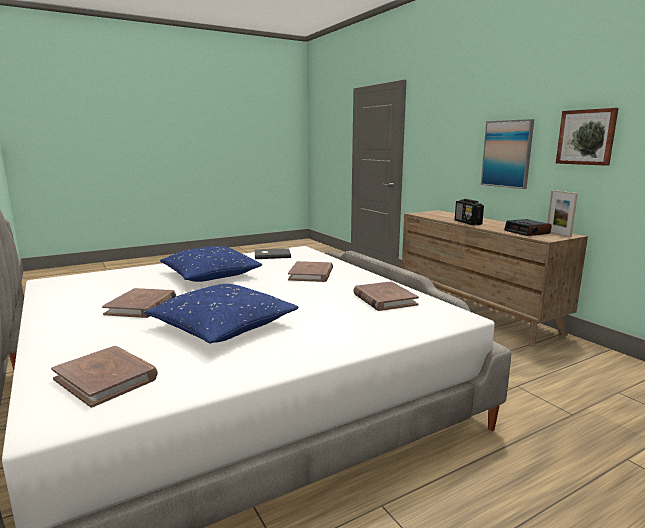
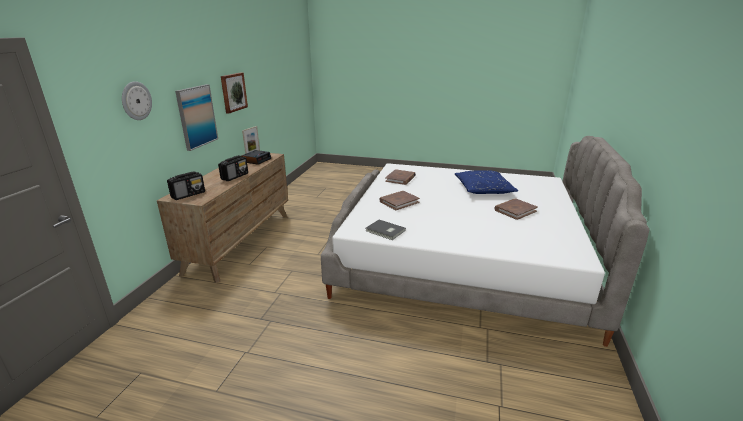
camera: 135 degrees left, 10 degrees up
brown book [51,346,158,408] -> none
blue pillow [160,246,262,282] -> none
none -> wall clock [122,81,152,120]
none -> radio [167,171,205,200]

